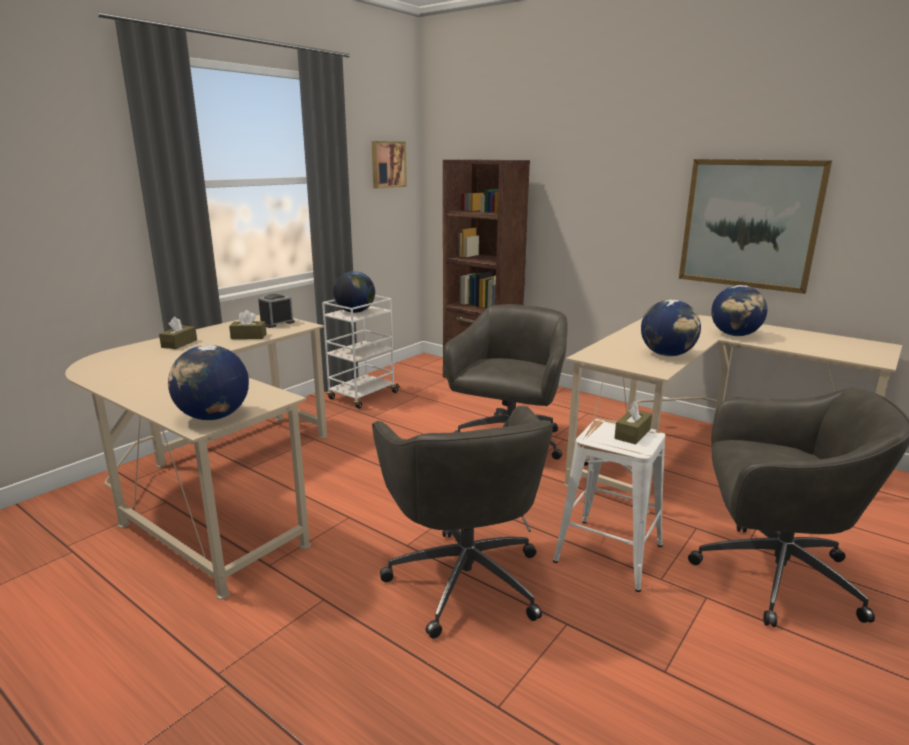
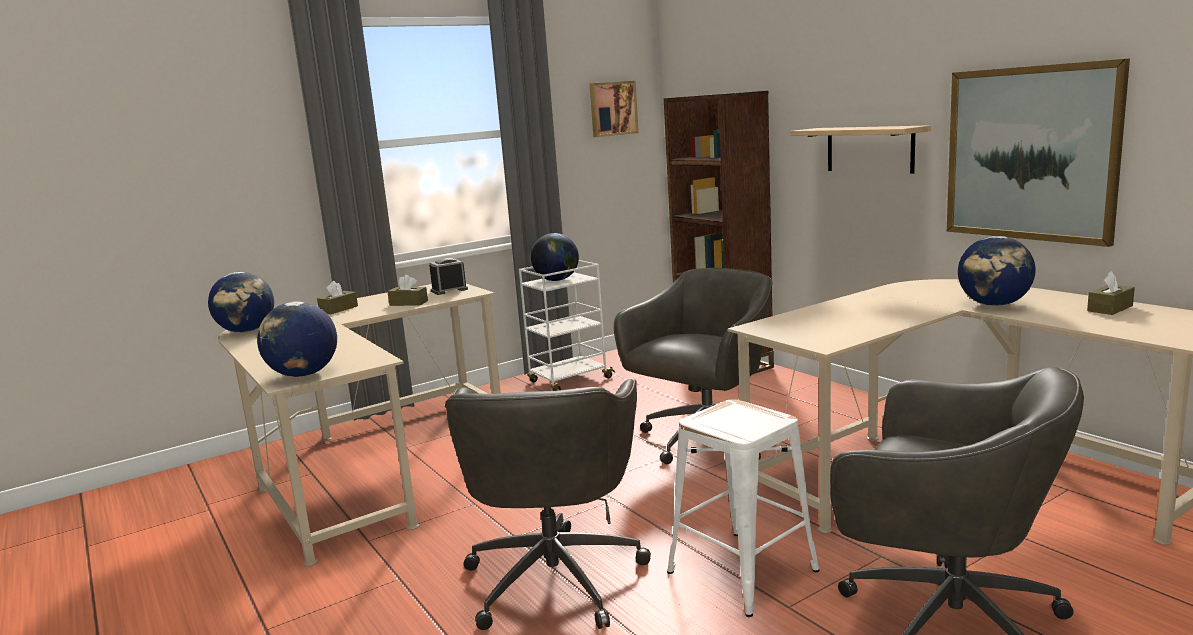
camera: 20 degrees right, 5 degrees down
brown tissue box [615,401,652,444] -> brown tissue box moved to [1087,271,1135,315]
globe [641,300,701,356] -> globe moved to [208,272,274,333]
none -> shelf [790,125,931,174]

